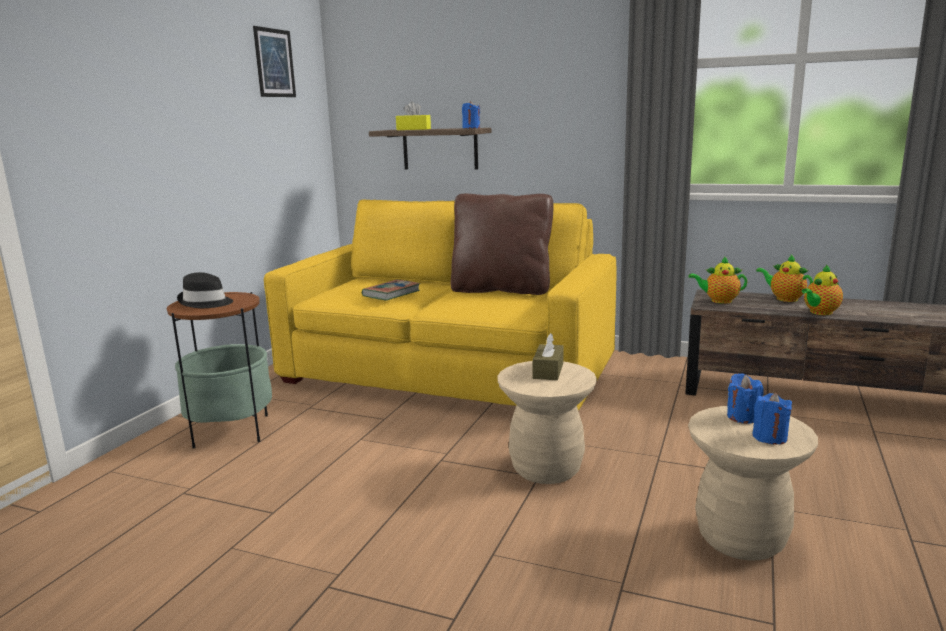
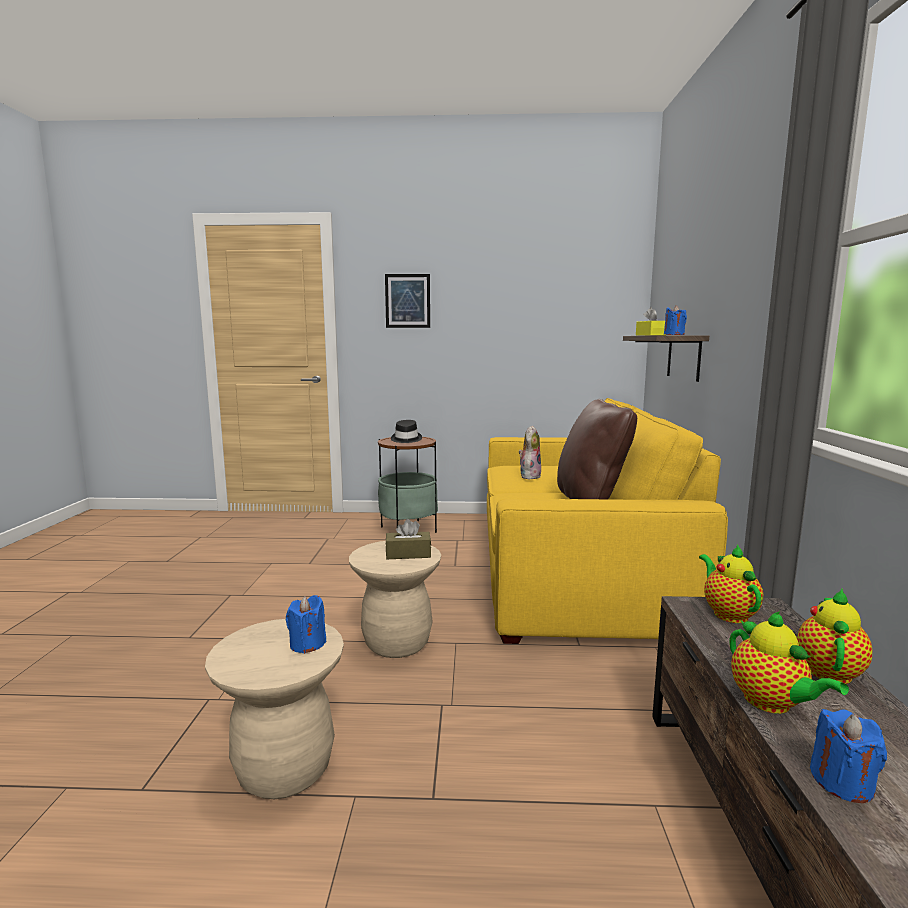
camera: 70 degrees right, 5 degrees down
picture [253,26,296,97] -> picture moved to [385,274,430,328]
book [362,280,420,301] -> plush toy [519,425,541,479]
blue candle [752,393,792,444] -> blue candle moved to [810,709,887,803]
teapot [802,264,843,315] -> teapot turned 150 degrees counterclockwise [730,611,849,714]

